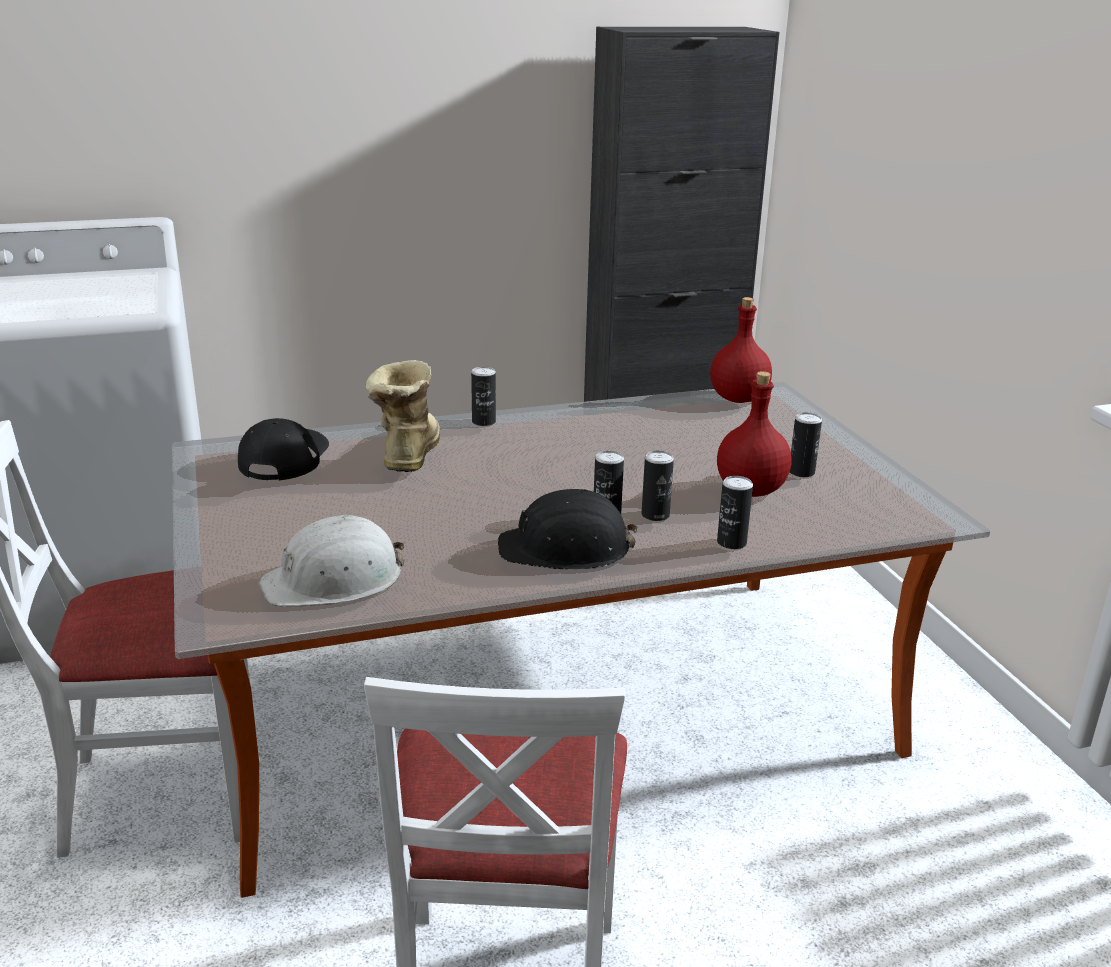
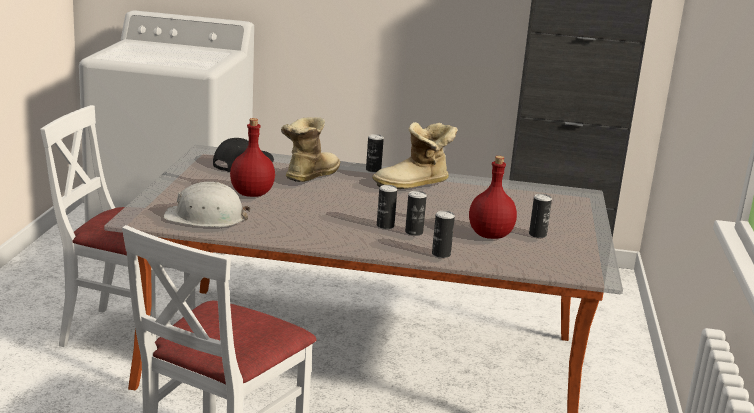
camera: 25 degrees right, 5 degrees down
black hard hat [498,489,637,569] -> none
red bottle [710,297,772,403] -> red bottle moved to [230,118,275,197]
none -> boot [372,122,457,189]

